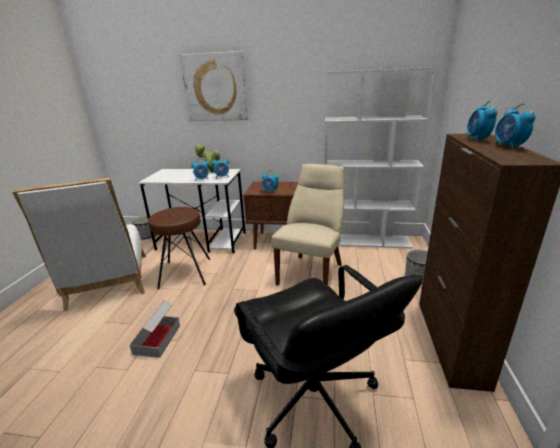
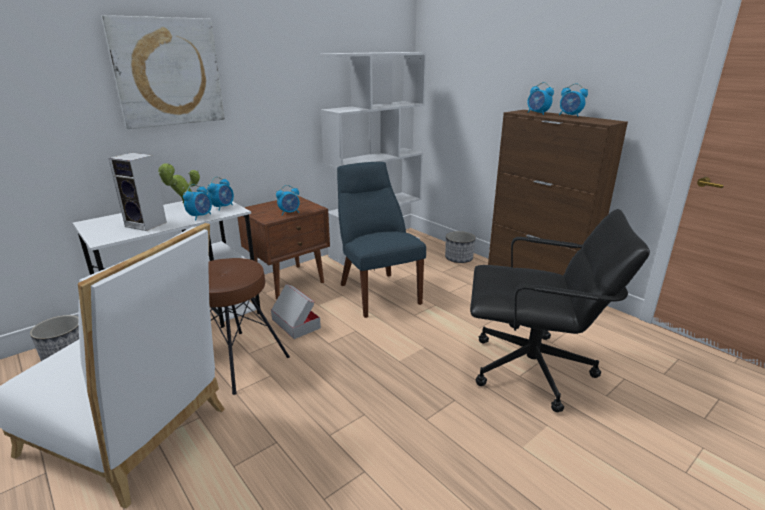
camera: 50 degrees left, 0 degrees up
cardboard box [130,300,180,358] -> cardboard box moved to [271,284,321,339]
beige chair [272,164,344,286] -> blue chair [337,162,426,318]
none -> speaker [108,153,167,231]

